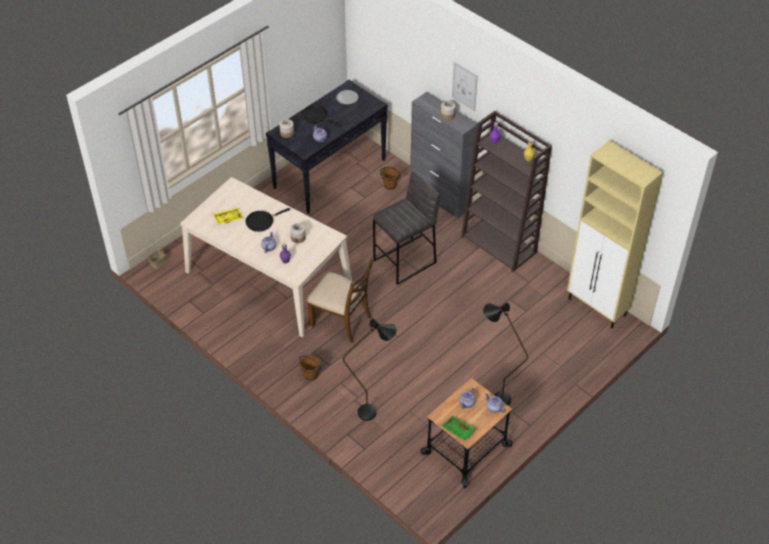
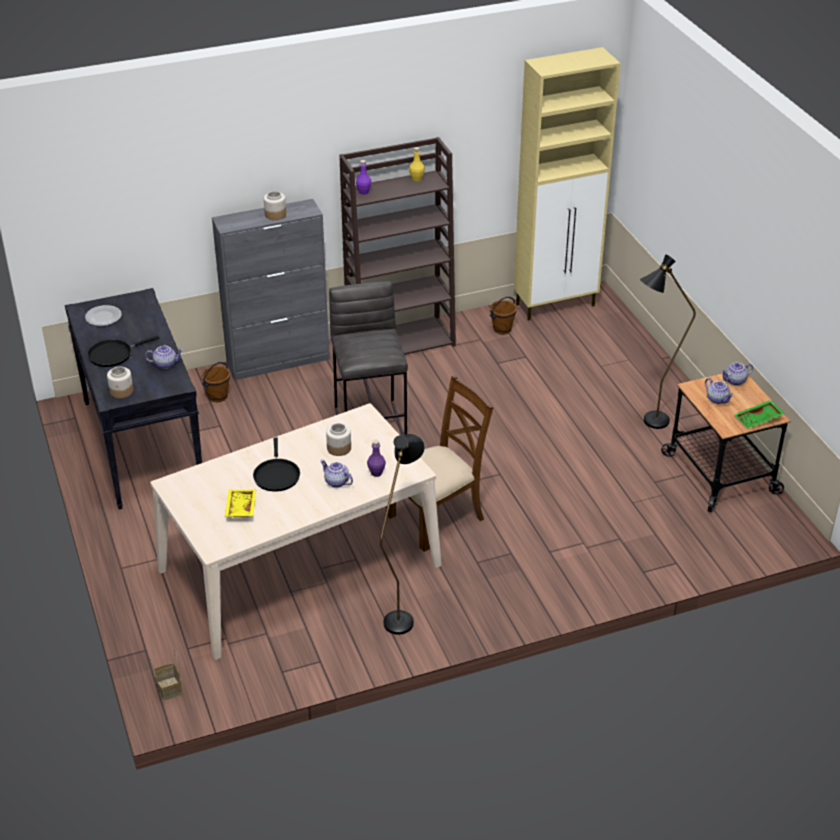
camera: 65 degrees left, 10 degrees down
brown bucket [299,355,322,381] -> brown bucket moved to [490,297,517,335]
black floor lamp [343,319,397,421] -> black floor lamp moved to [380,434,425,635]
picture [452,62,478,111] -> none

